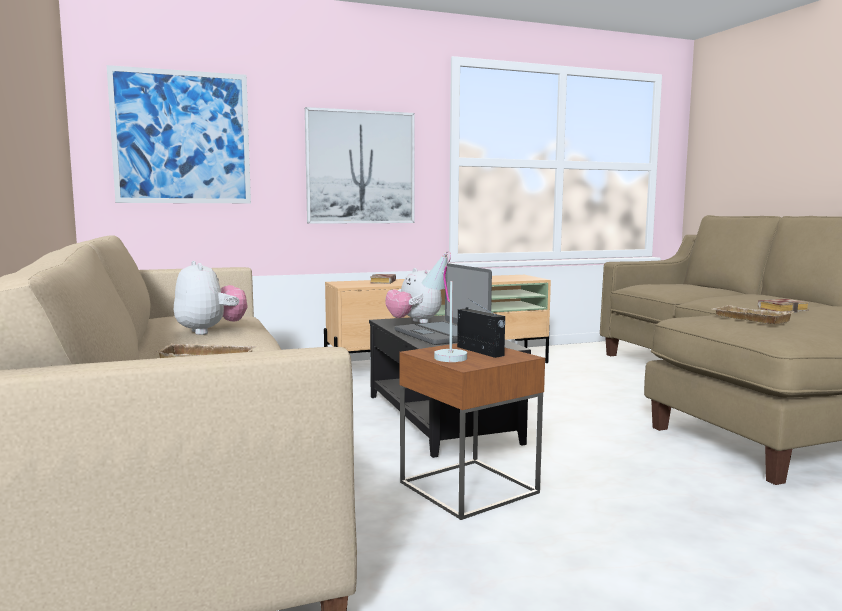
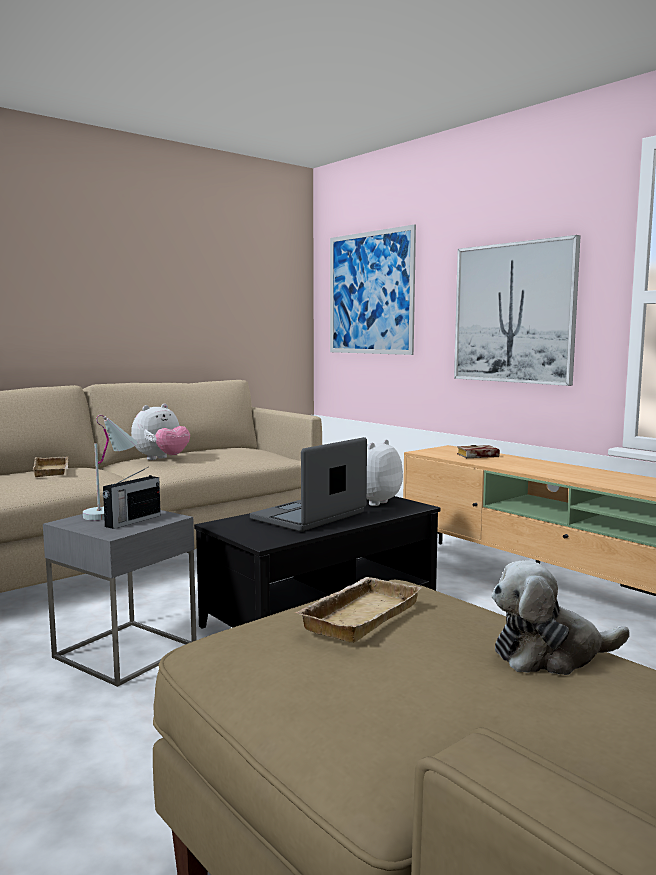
camera: 70 degrees right, 0 degrees up
brown side table [399,343,545,520] -> grey side table [43,510,196,687]
book [757,299,809,313] -> plush toy [492,560,630,675]

